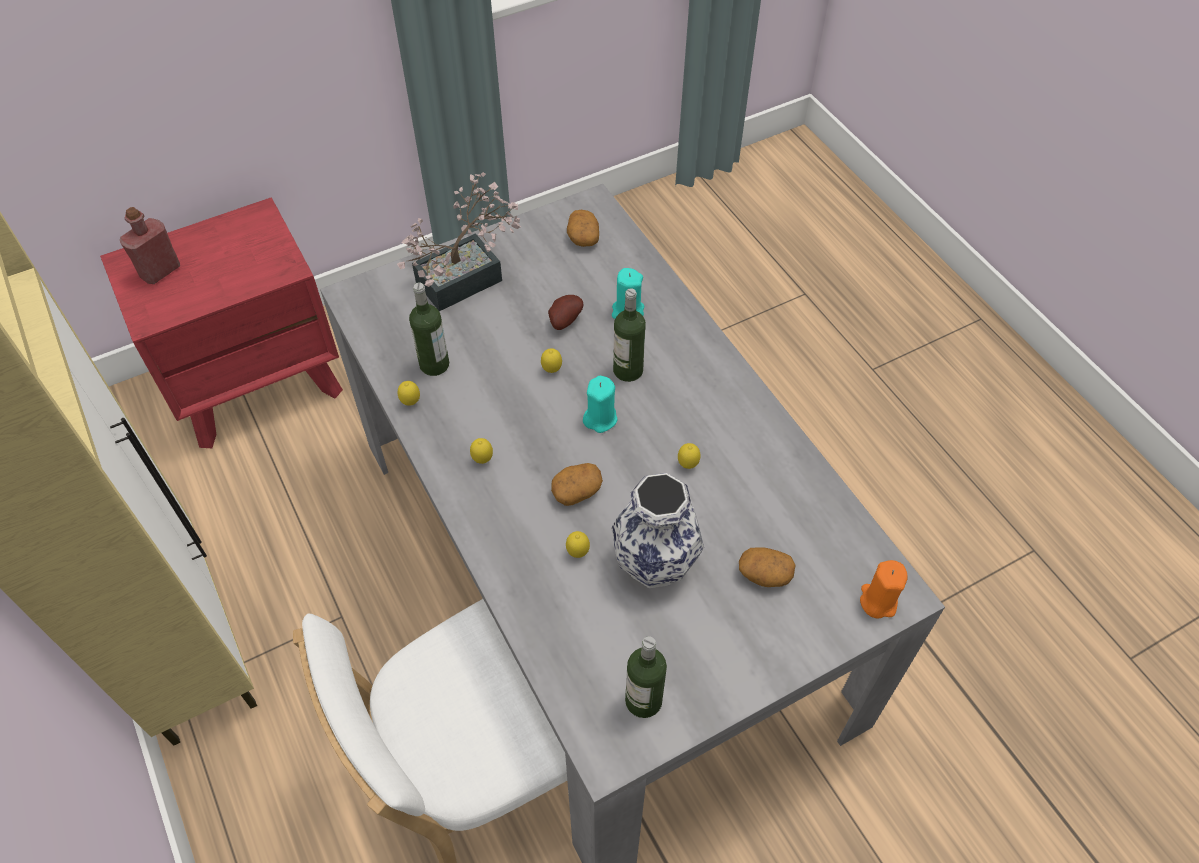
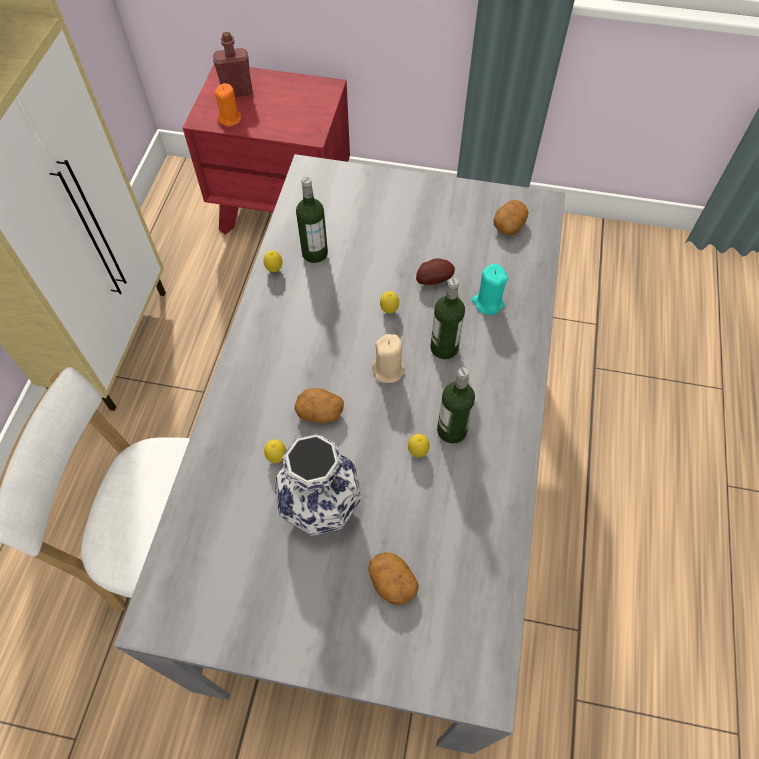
camera: 40 degrees right, 5 degrees up
potted plant [397,172,521,311] -> none
lemon [470,438,493,464] -> none
turquoise candle [583,375,618,433] -> beige candle [372,334,406,383]
bottle [625,636,667,718] -> bottle moved to [437,367,475,444]
orange candle [860,560,908,619] -> orange candle moved to [215,83,241,127]

